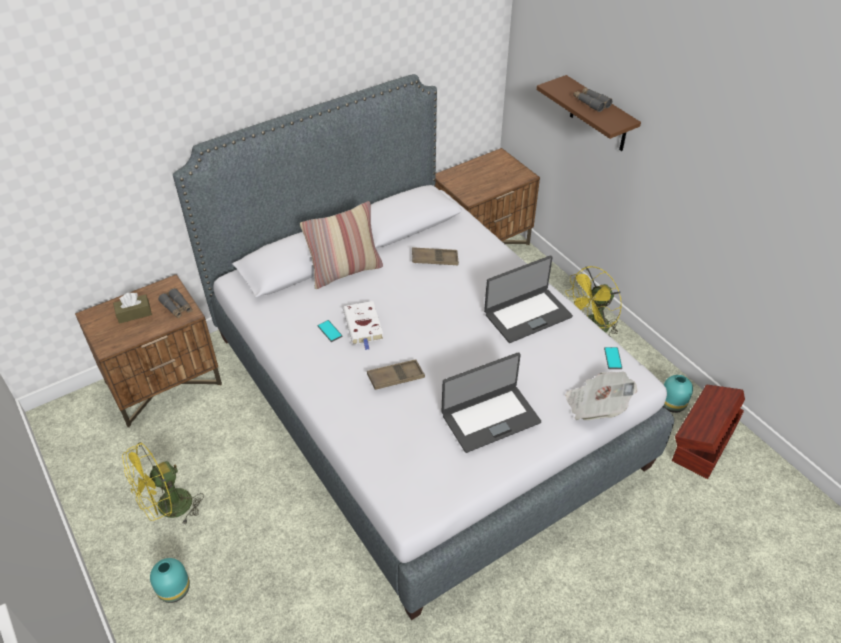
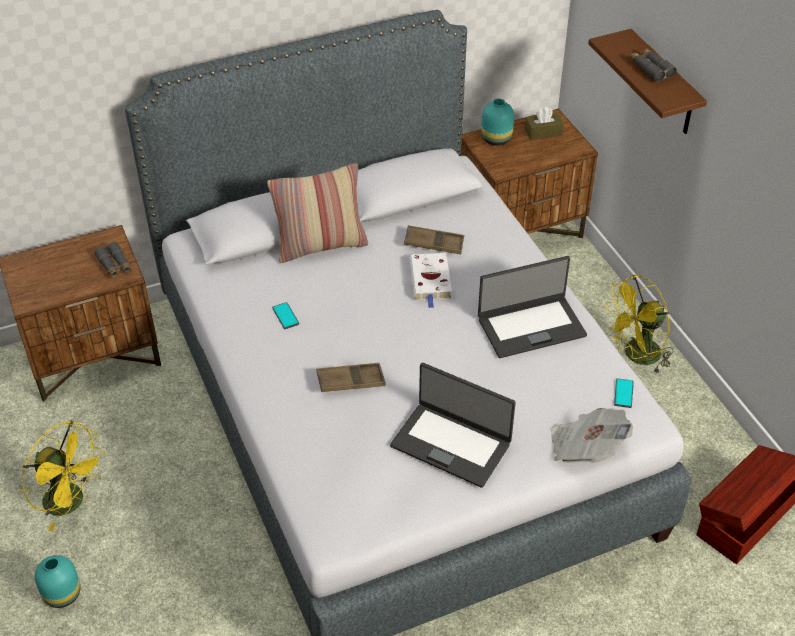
camera: 10 degrees right, 0 degrees up
brown tissue box [113,293,152,324] -> brown tissue box moved to [525,107,564,140]
yellow fan [122,442,204,526] -> yellow fan turned 120 degrees counterclockwise [22,421,105,531]
white book [343,301,383,350] -> white book moved to [409,253,452,308]
laptop [442,352,541,453] -> laptop turned 45 degrees clockwise [390,363,516,488]
turquoise vase [663,375,693,413] -> turquoise vase moved to [481,99,514,146]

